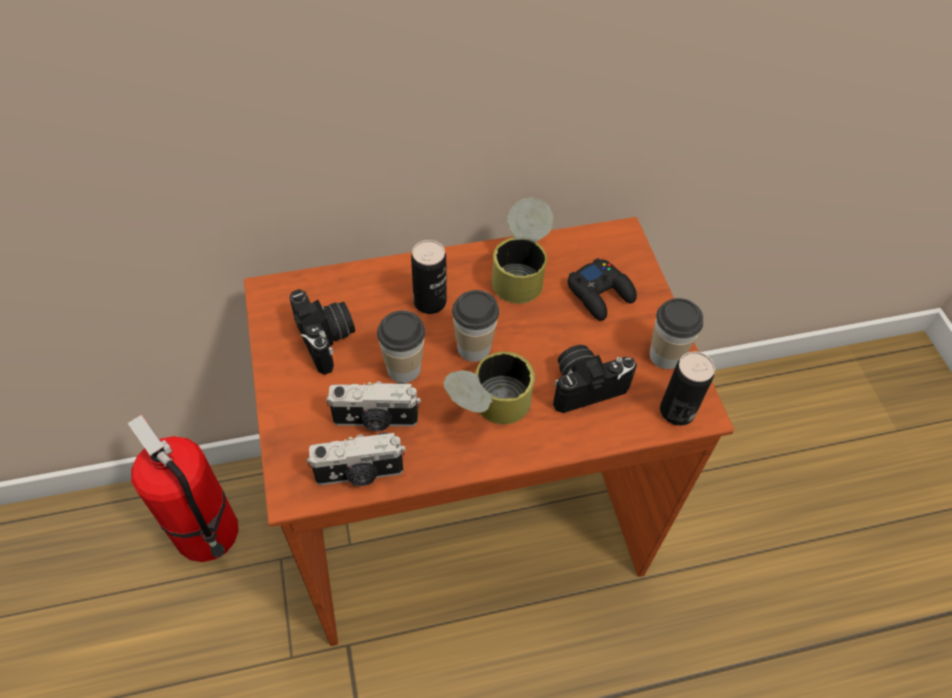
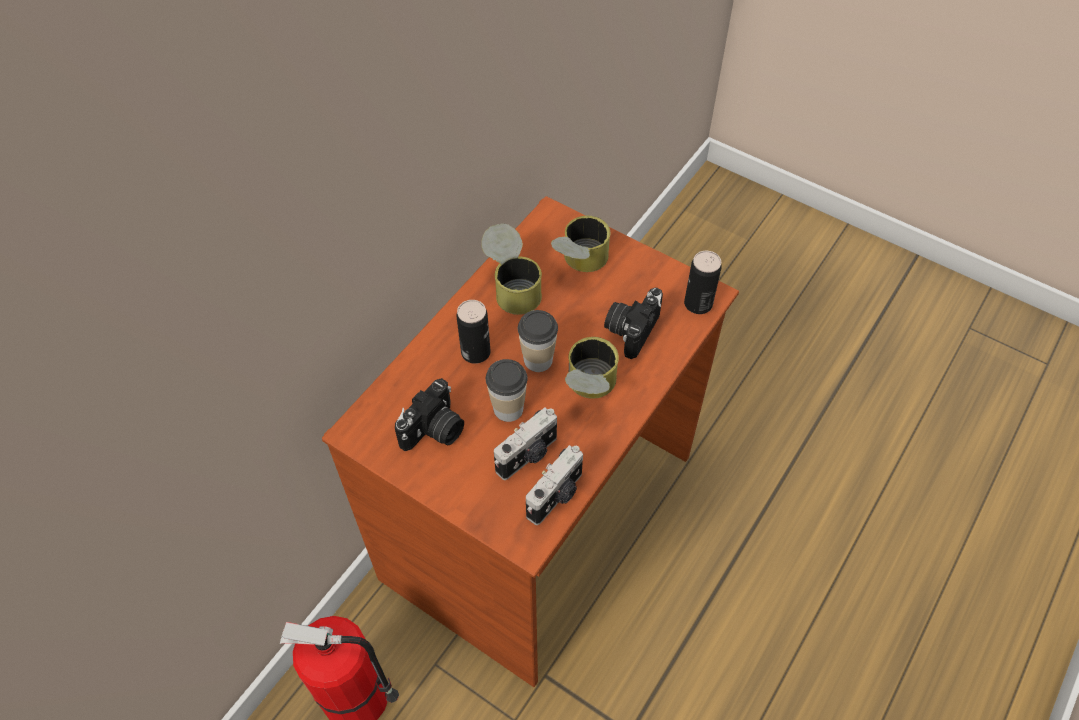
camera: 40 degrees left, 0 degrees up
camera [289,289,355,375] -> camera turned 105 degrees clockwise [395,378,464,451]
black game controller [568,258,637,321] -> can [551,216,610,272]
cup [649,298,703,369] -> none

